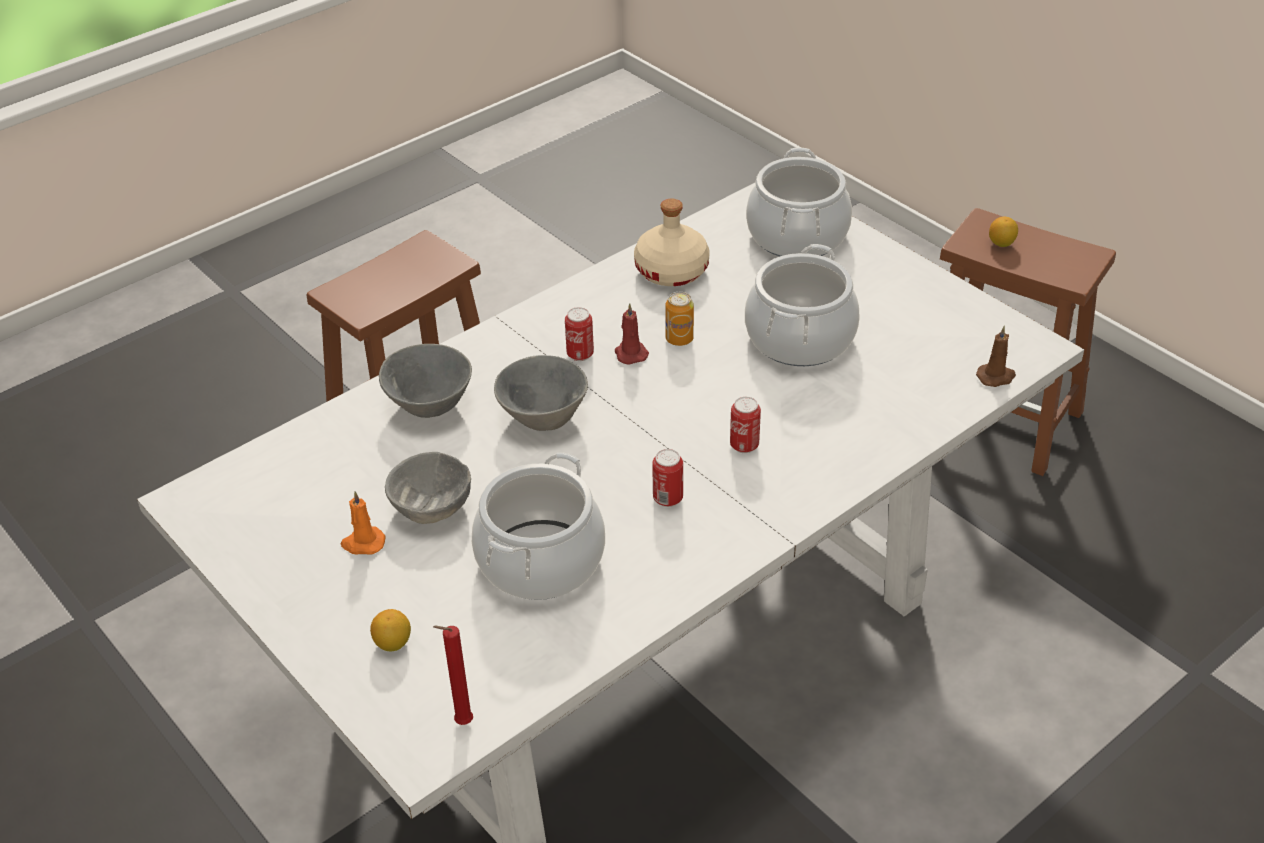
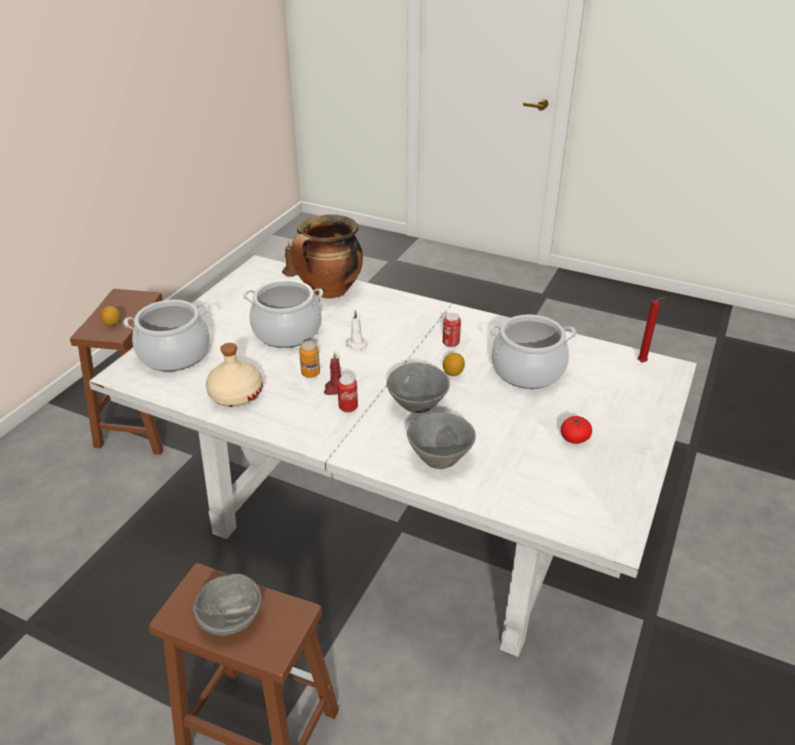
camera: 115 degrees left, 5 degrees down
orange candle [341,491,386,555] -> tomato [561,416,592,444]
lemon [370,609,411,652] -> lemon moved to [443,353,465,376]
grey bowl [385,452,471,524] -> grey bowl moved to [193,574,262,636]
can [730,397,761,453] -> none
none -> cooking pot [291,214,363,299]
none -> white candle [346,310,368,350]

